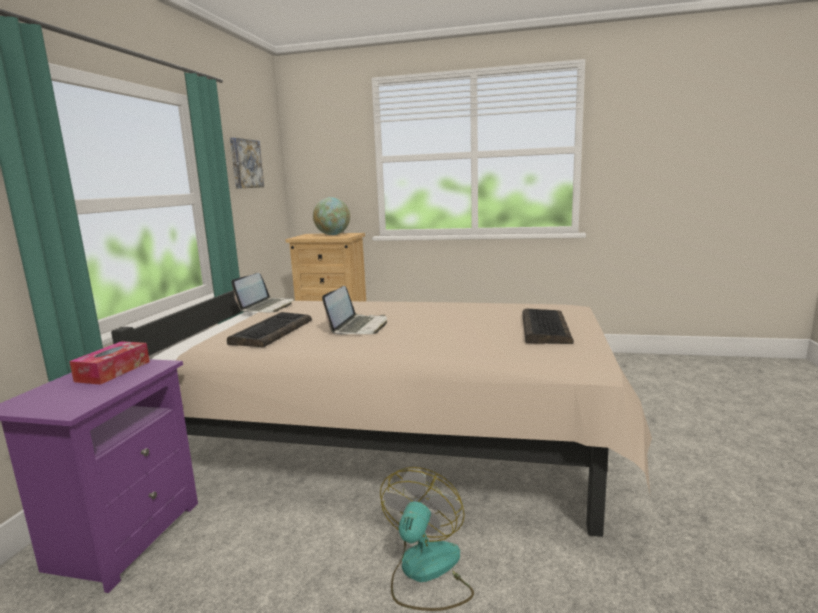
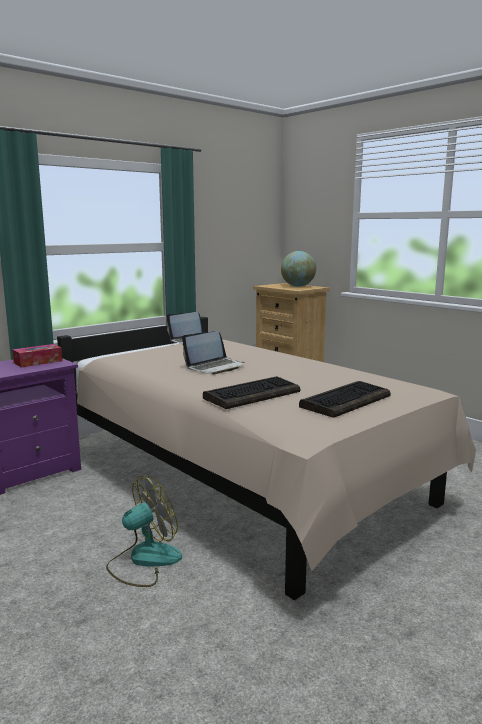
camera: 35 degrees right, 0 degrees up
keyboard [227,312,312,347] -> keyboard moved to [203,376,300,409]
picture [230,138,264,189] -> none

